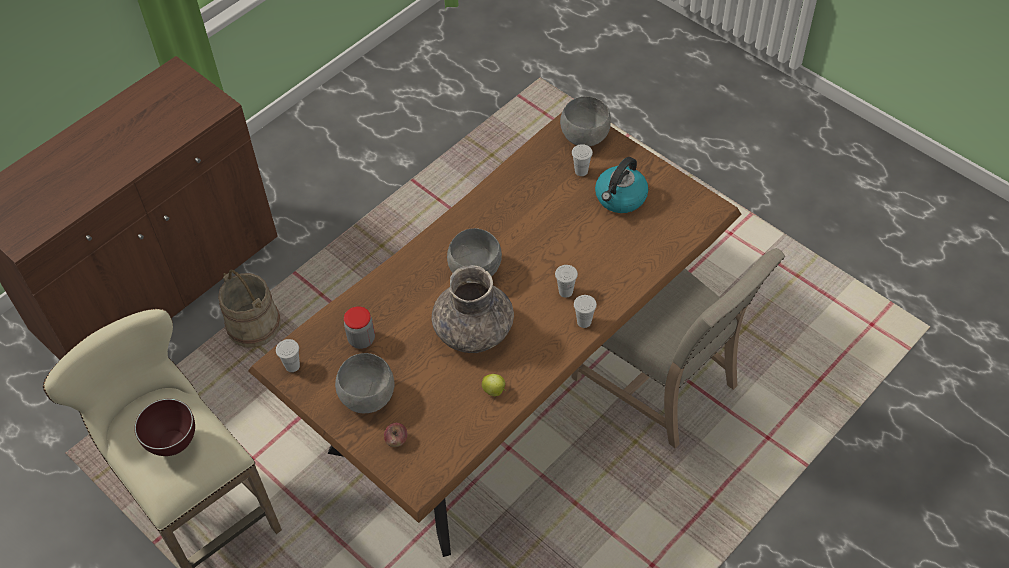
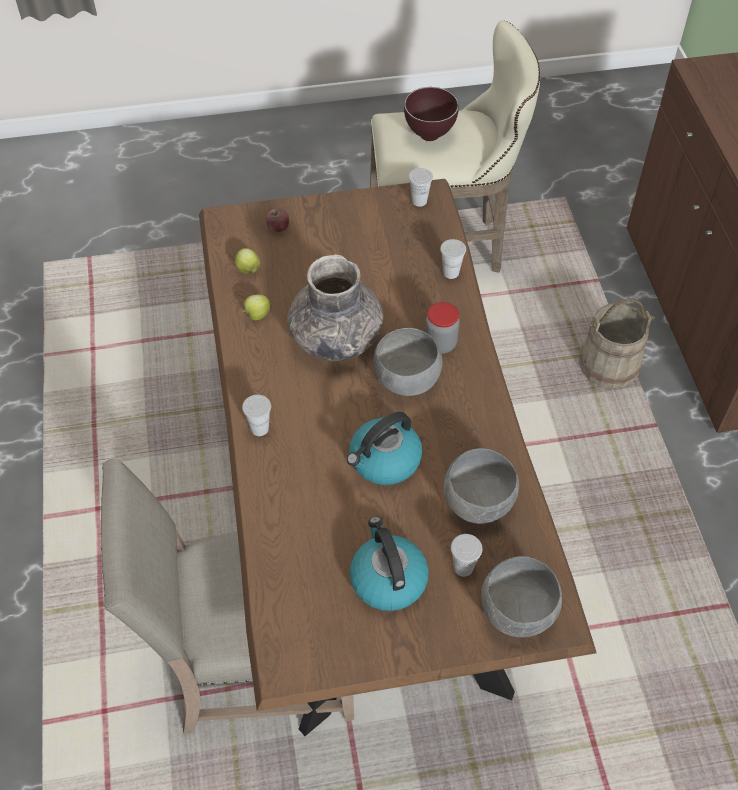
camera: 125 degrees right, 0 degrees up
grey bowl [335,353,394,413] -> grey bowl moved to [443,448,519,524]
jar [344,306,375,349] -> jar moved to [425,302,460,354]
white cup [555,265,578,298] -> white cup moved to [440,239,466,279]
none -> apple [235,248,260,274]
none -> kettle [347,412,422,485]

